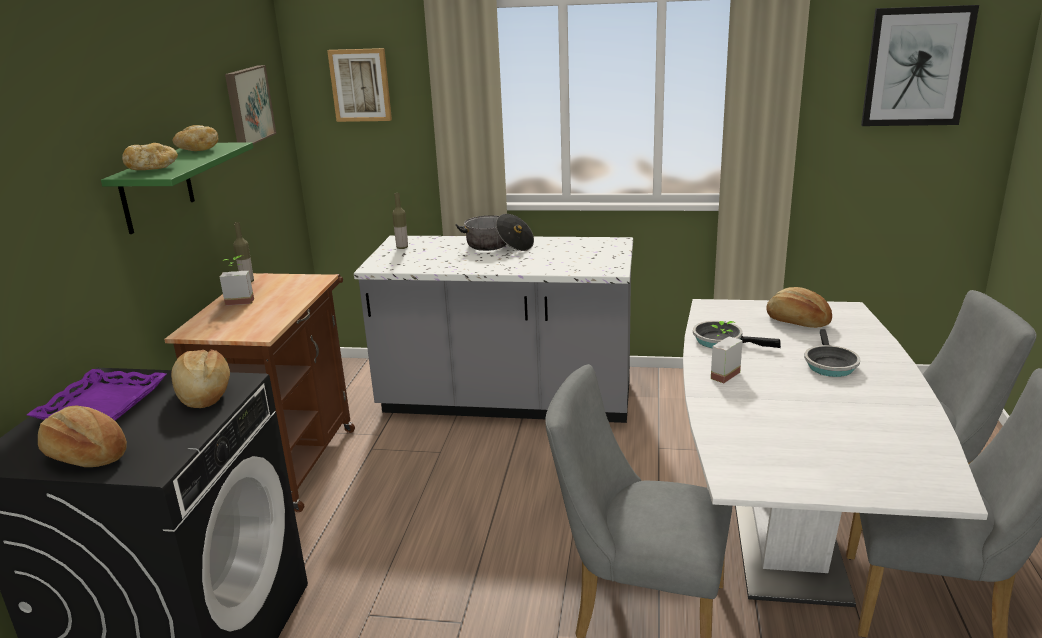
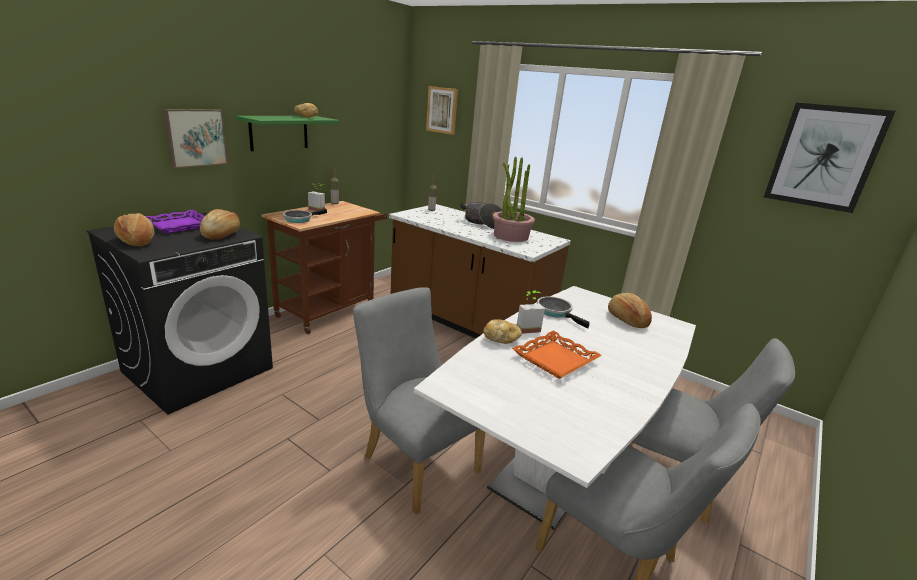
camera: 25 degrees right, 0 degrees up
bread [122,143,178,170] -> bread moved to [484,319,522,344]
picture [225,65,276,144] -> picture moved to [163,109,228,168]
grey counter [354,235,633,423] -> brown counter [389,204,571,339]
frying pan [804,329,860,377] -> frying pan moved to [283,209,327,223]
none -> potted plant [493,157,535,242]
none -> orange tray [512,330,602,379]

